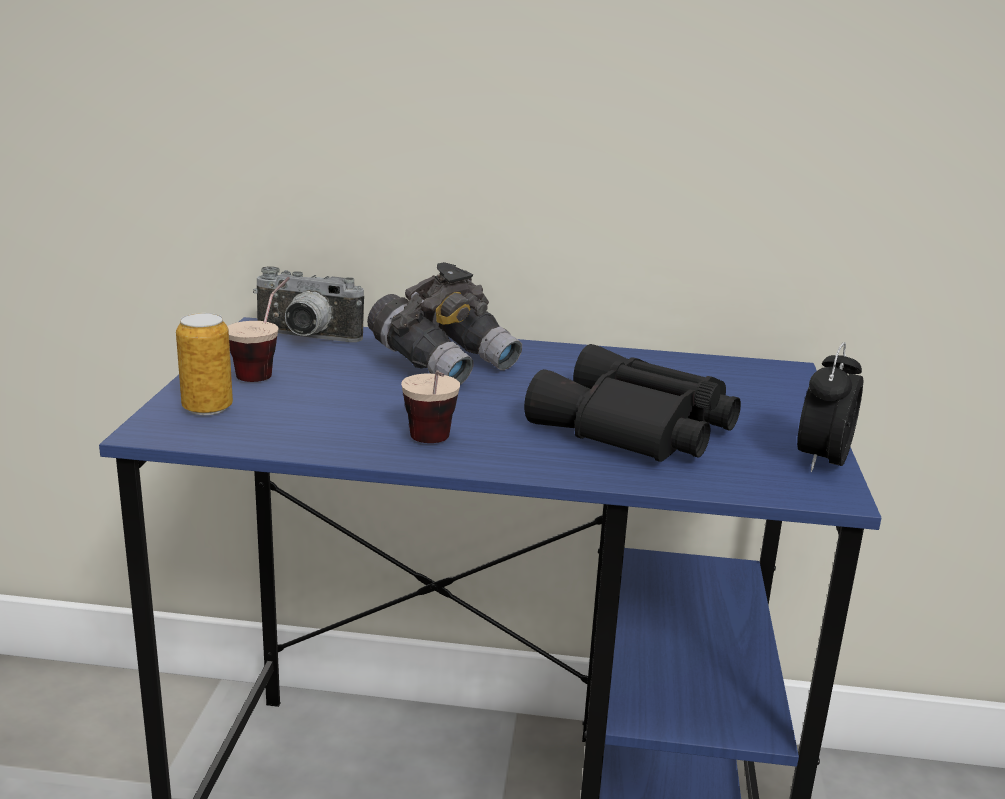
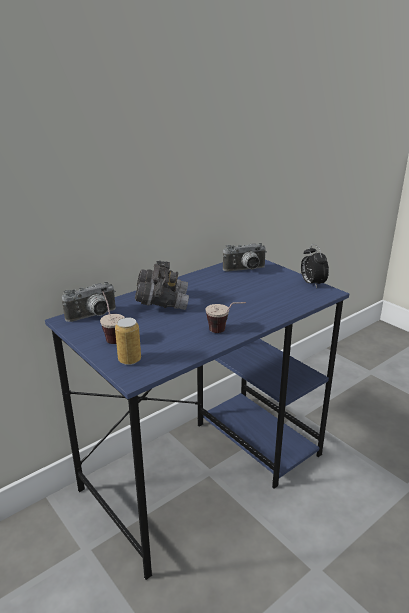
camera: 45 degrees left, 5 degrees up
black binoculars [524,344,741,462] -> none
none -> camera [223,243,267,271]

